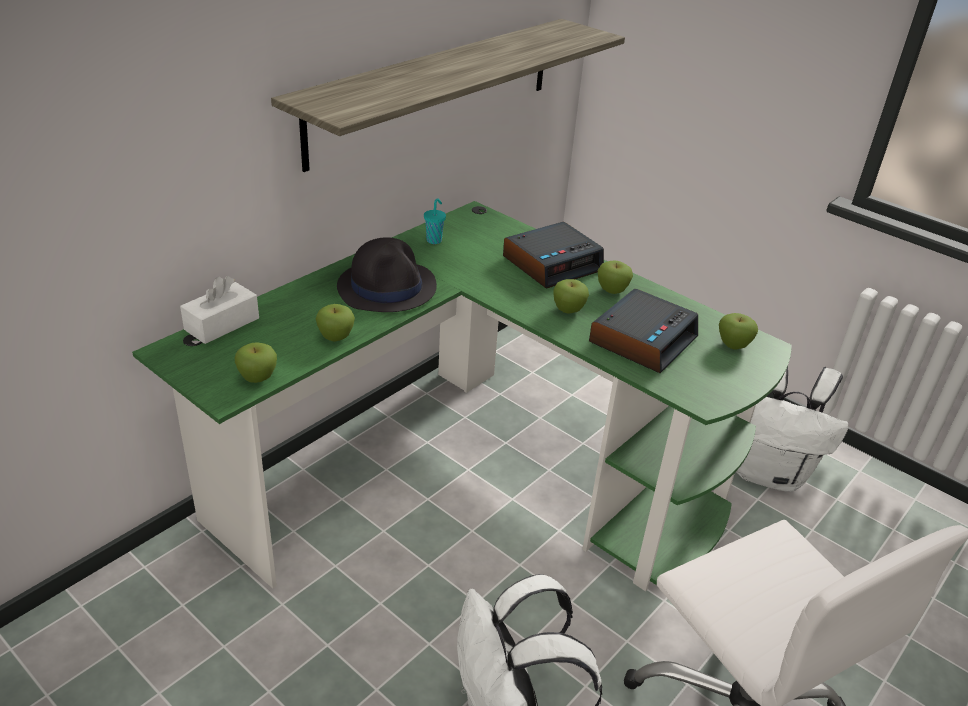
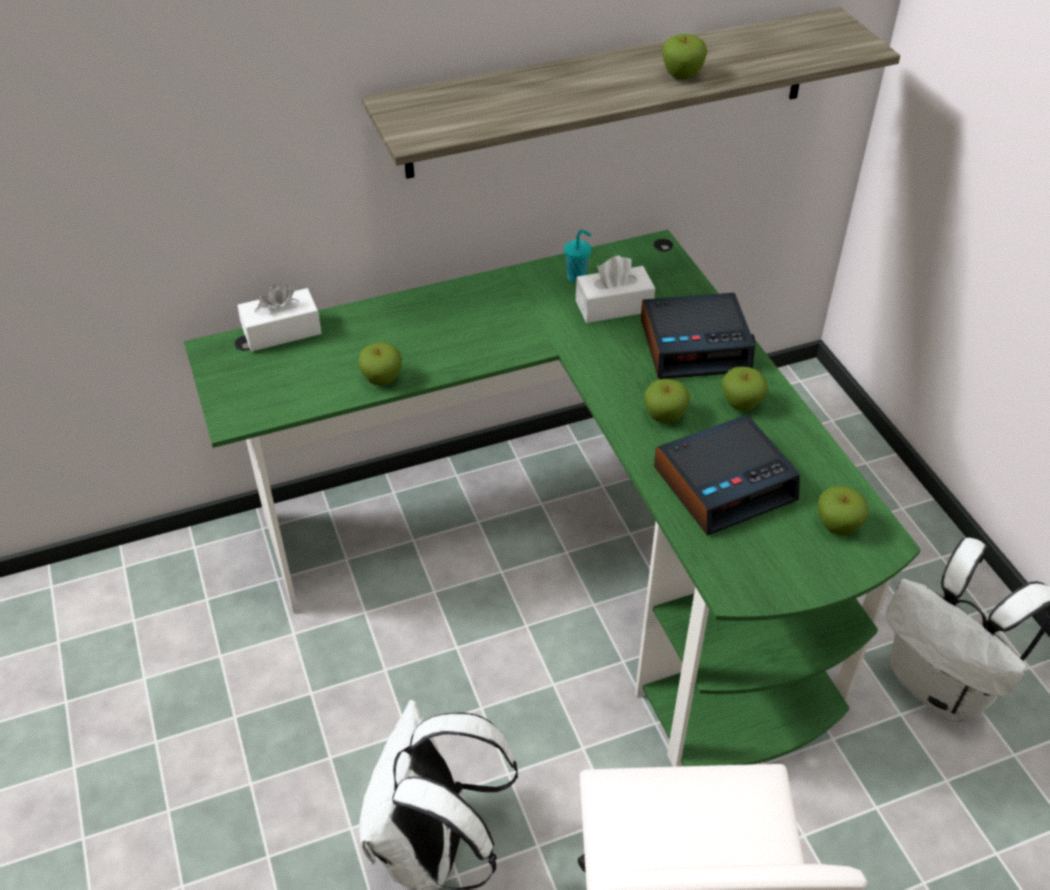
camera: 30 degrees right, 10 degrees up
apple [235,342,277,383] -> apple moved to [662,34,707,79]
black hat [337,237,437,312] -> none
none -> white tissue box [576,255,655,323]

